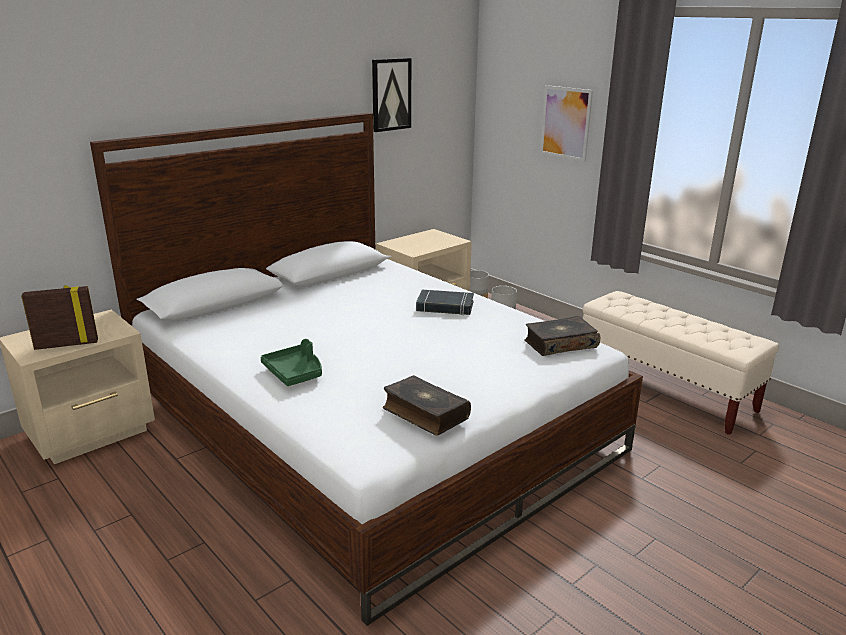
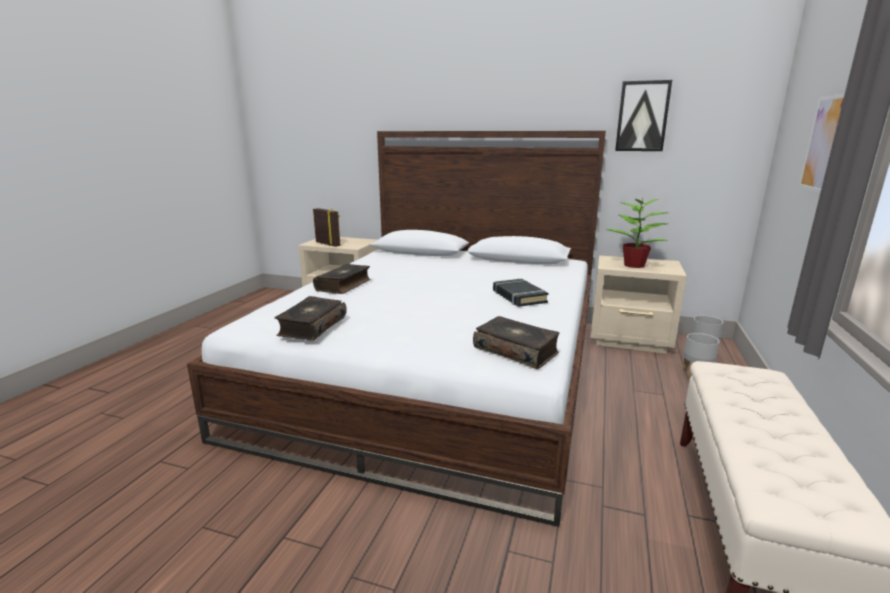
camera: 60 degrees right, 5 degrees down
green tray [261,339,322,386] -> book [313,264,371,294]
none -> potted plant [606,194,668,268]

